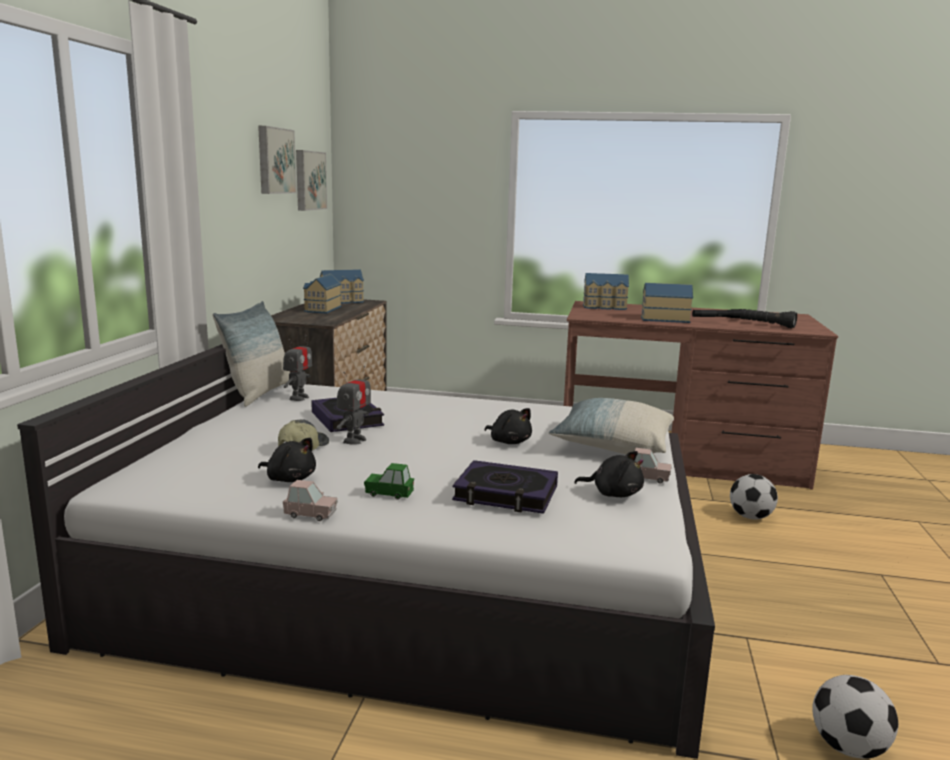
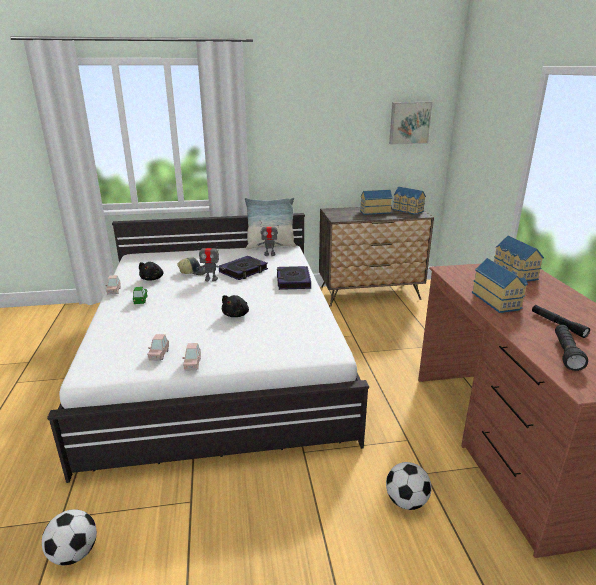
camera: 70 degrees right, 10 degrees up
picture [258,126,296,194] -> none
book [452,460,558,514] -> book moved to [277,266,311,290]
pillow [549,398,674,454] -> none
black plush toy [574,451,644,497] -> pink toy car [147,334,169,361]

